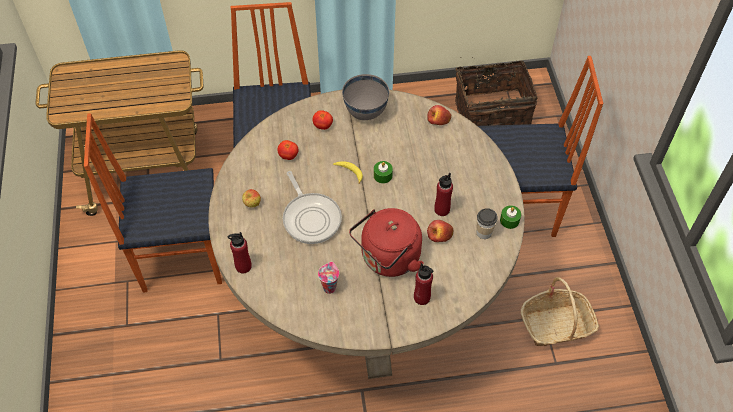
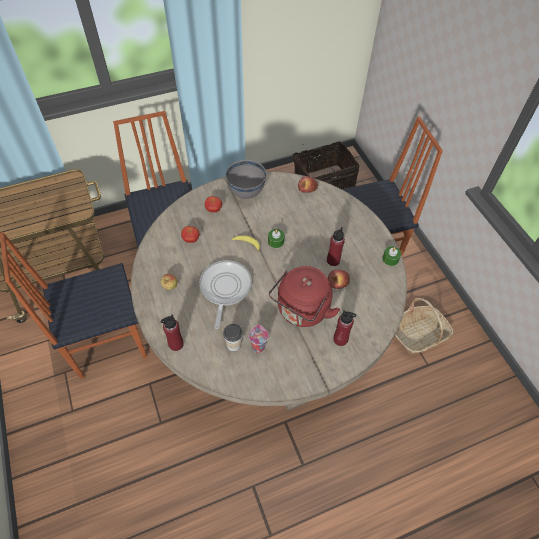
camera: 15 degrees left, 0 degrees up
frying pan [283,171,342,244] -> frying pan turned 135 degrees counterclockwise [199,260,252,329]
cup [477,208,497,239] -> cup moved to [223,324,243,352]

